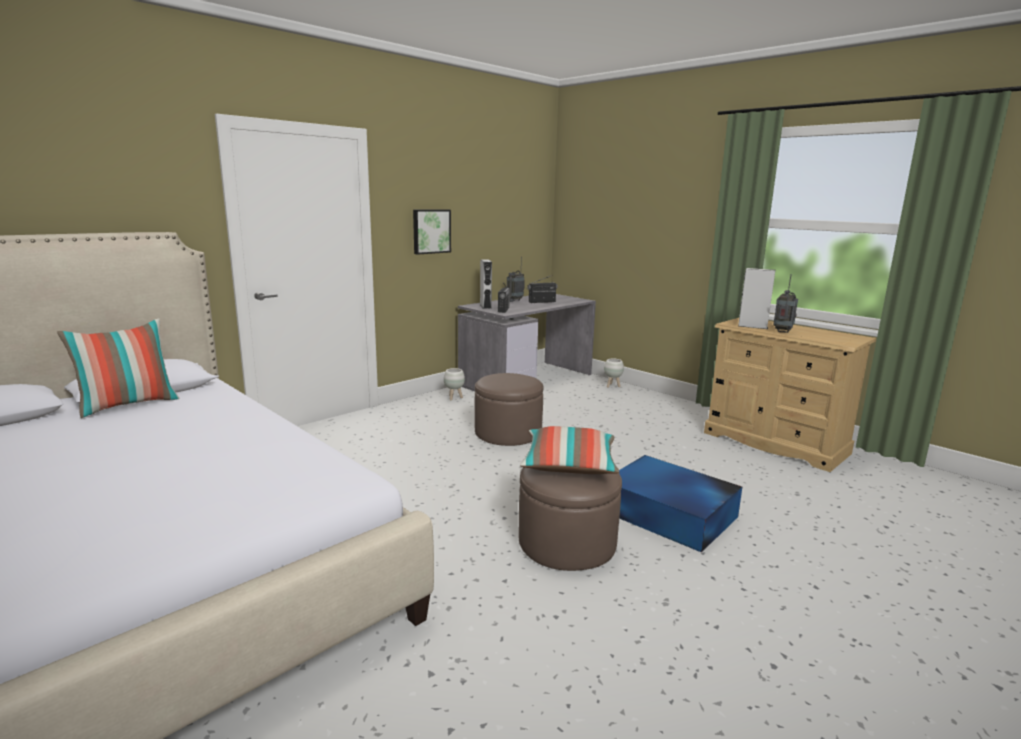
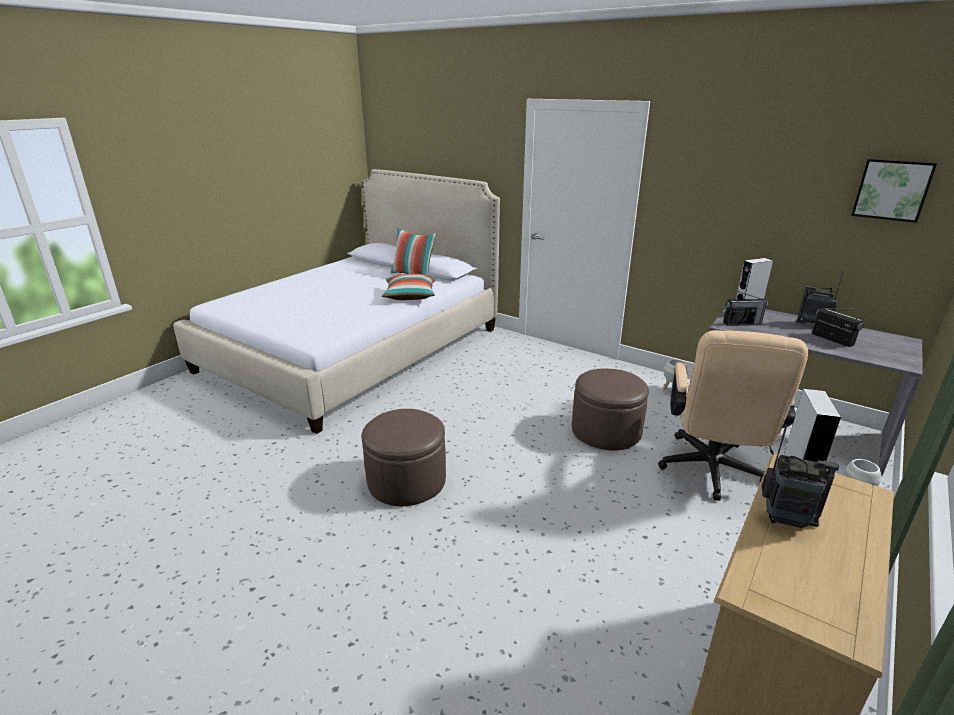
camera: 80 degrees right, 10 degrees up
picture [413,210,451,255] -> picture moved to [851,158,937,223]
pillow [520,426,619,474] -> pillow moved to [382,274,436,300]
blue storage box [619,455,742,552] -> none
none -> beige office chair [658,330,808,501]

